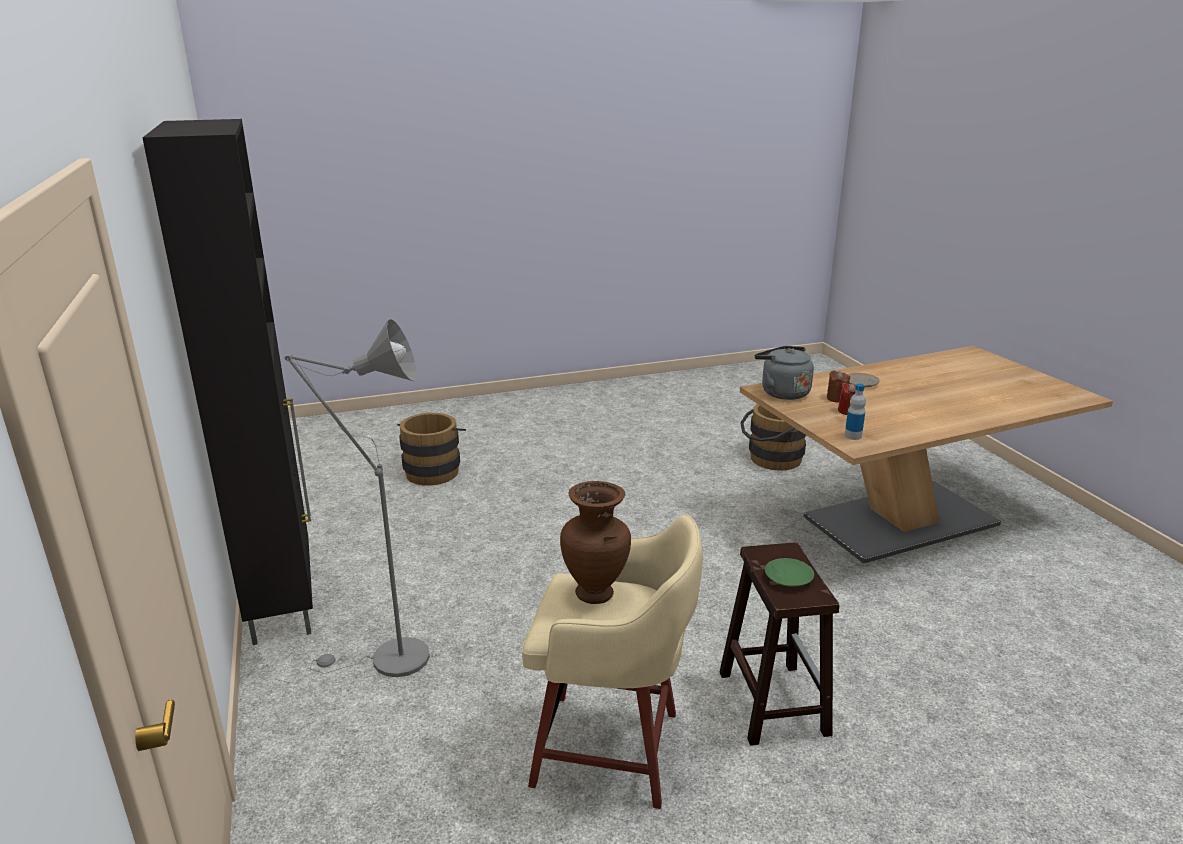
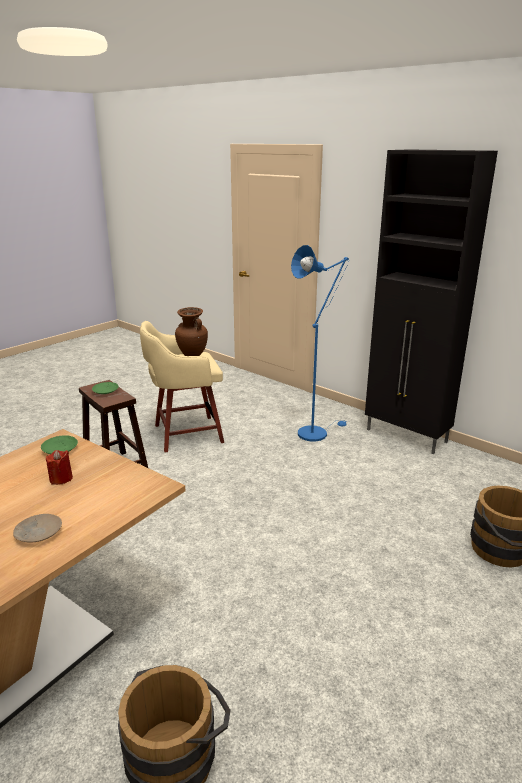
camera: 150 degrees right, 0 degrees up
grey floor lamp [285,319,430,677] -> blue floor lamp [291,245,349,441]
grey kettle [755,346,814,400] -> none
brown candle [827,370,850,403] -> none
bottle [844,383,866,440] -> green plate [41,436,78,454]

